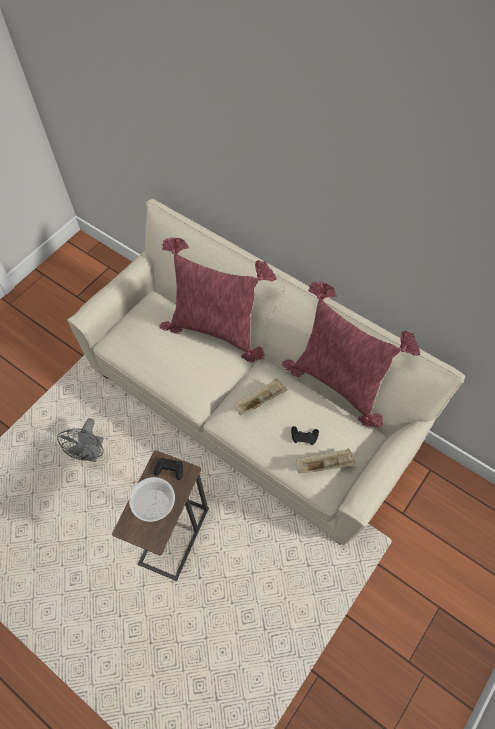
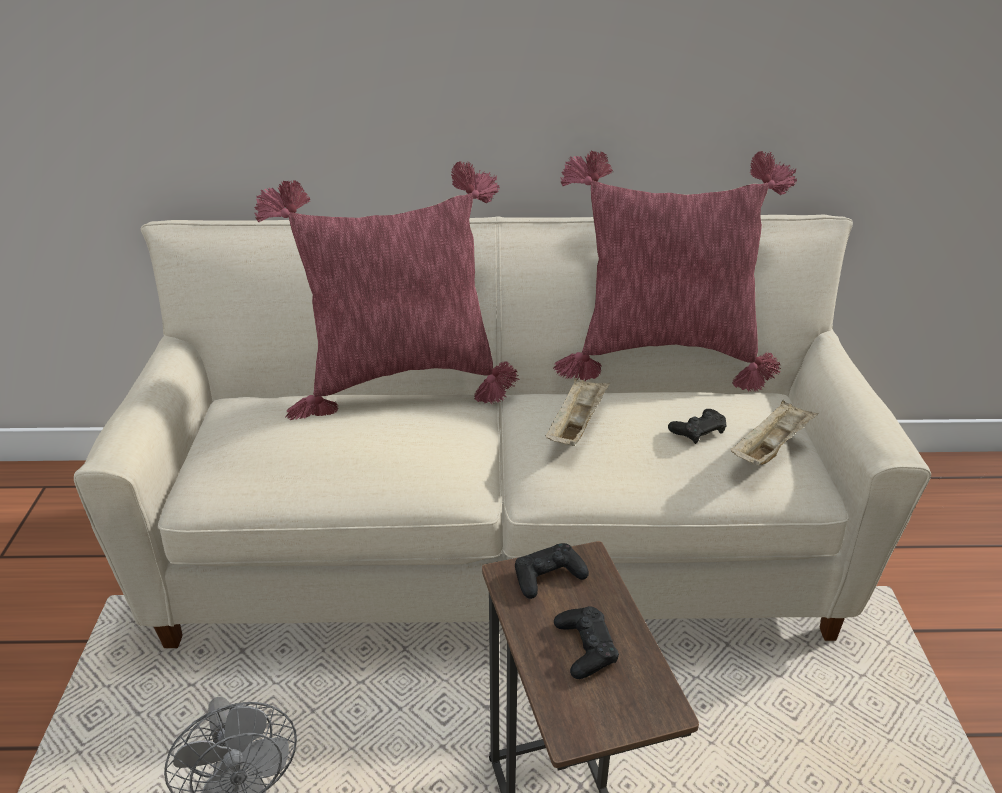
camera: 40 degrees left, 25 degrees down
bowl [129,477,175,522] -> black game controller [554,606,619,679]

